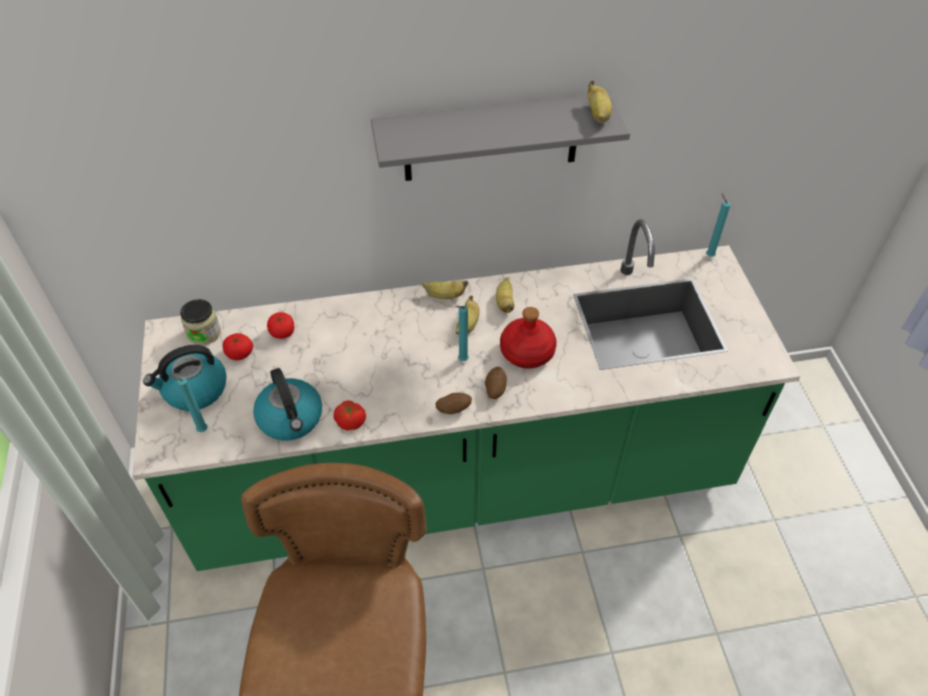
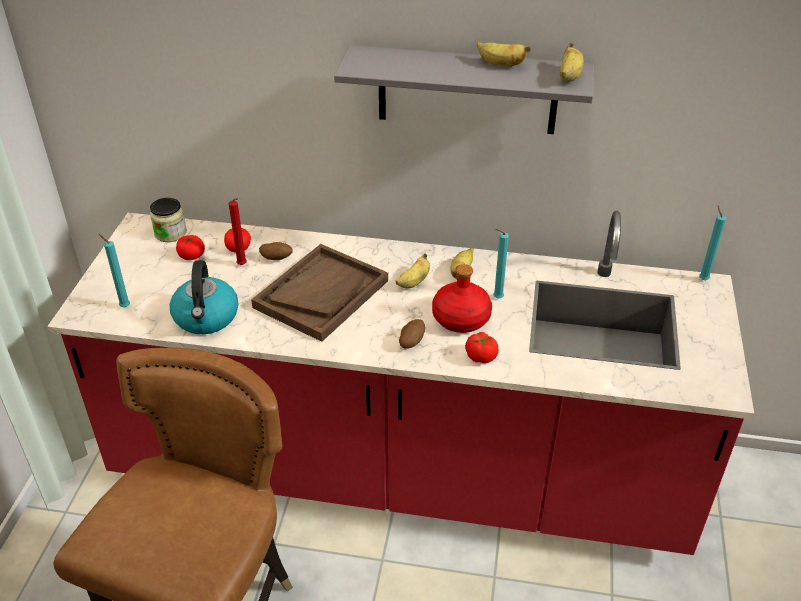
camera: 20 degrees right, 10 degrees down
green counter [133,219,801,571] -> red counter [47,211,754,555]
kettle [143,345,227,411] -> none
tomato [333,400,366,430] -> tomato moved to [465,332,499,363]
banana [422,280,468,299] -> banana moved to [477,42,531,66]
potato [435,393,472,414] -> potato moved to [259,242,293,260]
turquoise candle [455,306,469,361] -> turquoise candle moved to [493,229,509,299]
none -> red candle [229,198,247,265]
none -> brown tray [251,244,388,342]

